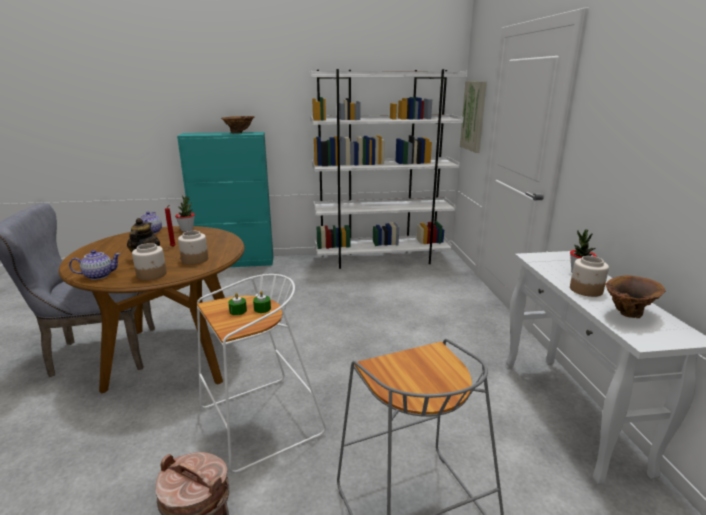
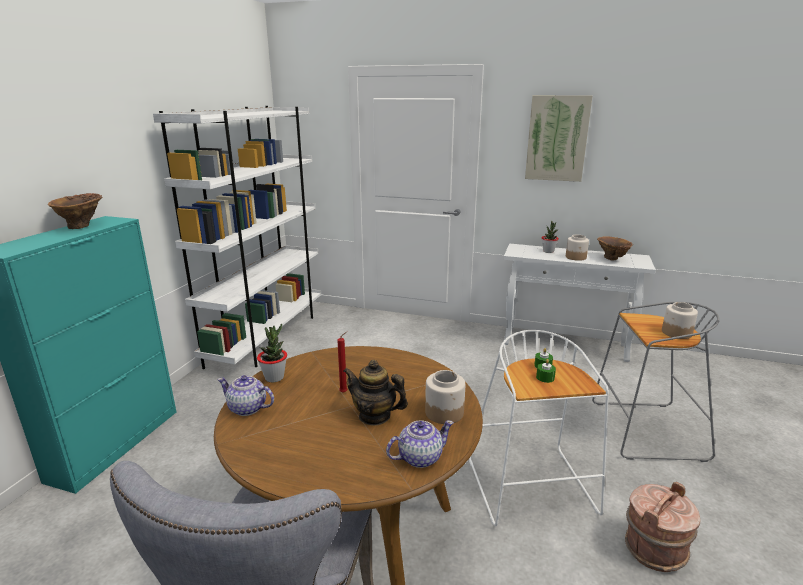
camera: 65 degrees left, 0 degrees up
teapot [69,250,120,280] -> teapot turned 60 degrees clockwise [386,420,454,468]
jar [178,231,208,265] -> jar moved to [662,302,698,339]
picture [460,81,487,153] -> picture moved to [525,95,593,182]

